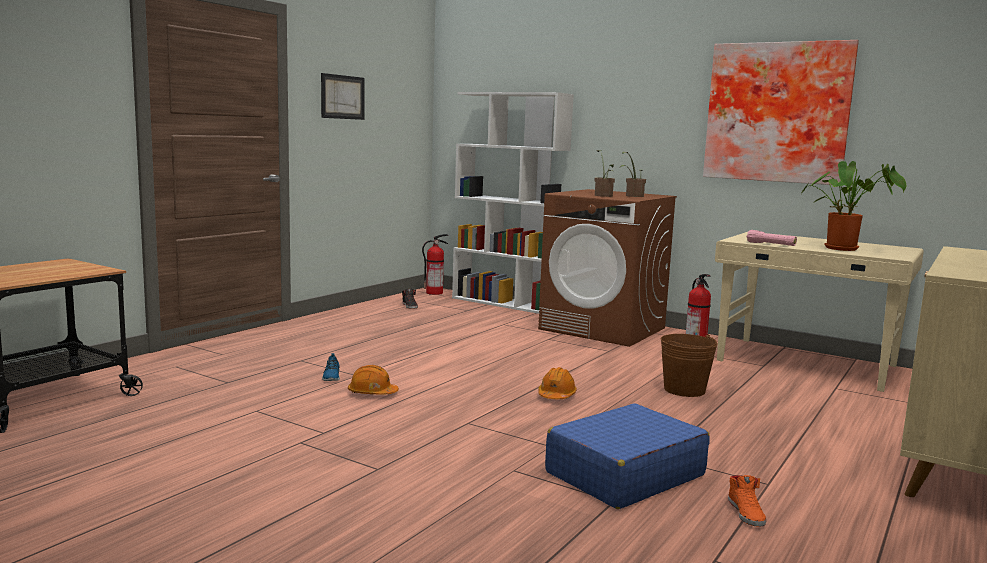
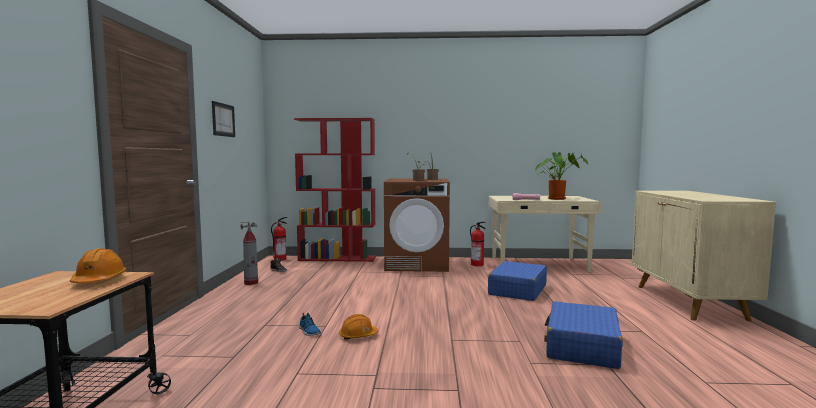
camera: 30 degrees left, 5 degrees down
white bookcase [452,92,574,314] -> red bookcase [294,118,376,262]
orange hard hat [538,367,577,399] -> orange hard hat moved to [70,248,126,283]
brown bucket [661,334,718,397] -> blue suitcase [488,261,547,301]
picture [703,40,859,185] -> none
orange shoe [728,475,766,527] -> none
none -> fire extinguisher [240,222,258,285]

